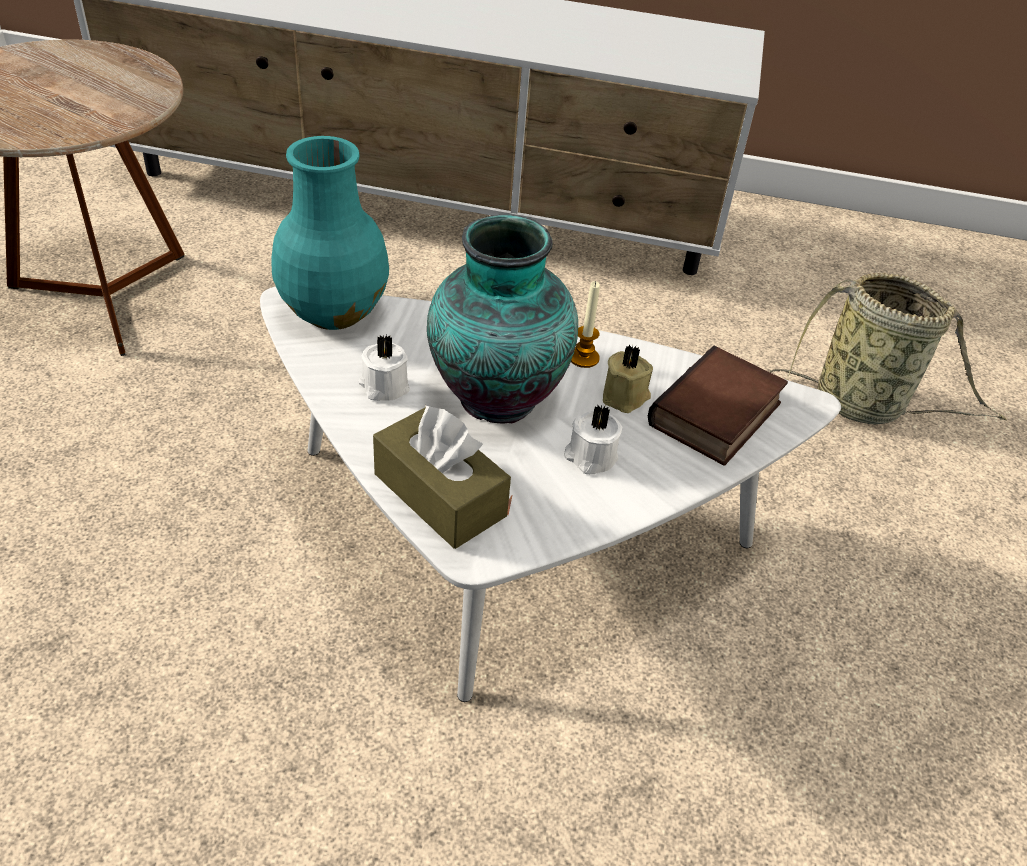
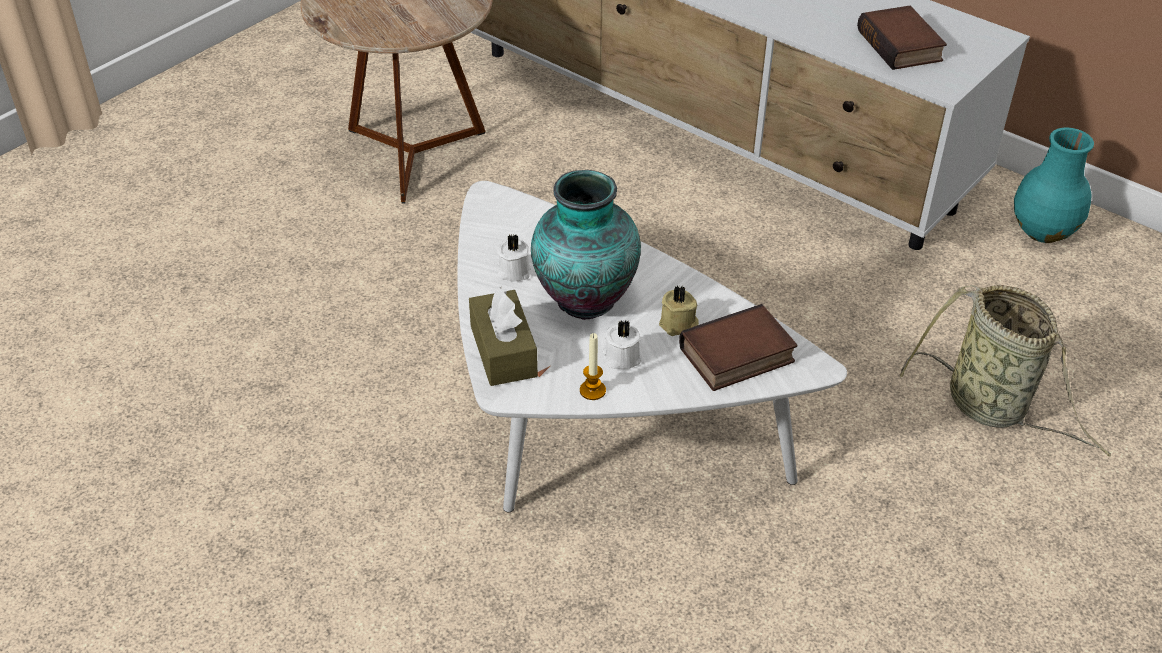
camera: 30 degrees right, 0 degrees up
turquoise vase [271,136,389,330] -> turquoise vase moved to [1014,128,1094,243]
candle [571,281,600,368] -> candle moved to [580,333,606,400]
none -> book [857,6,947,70]

